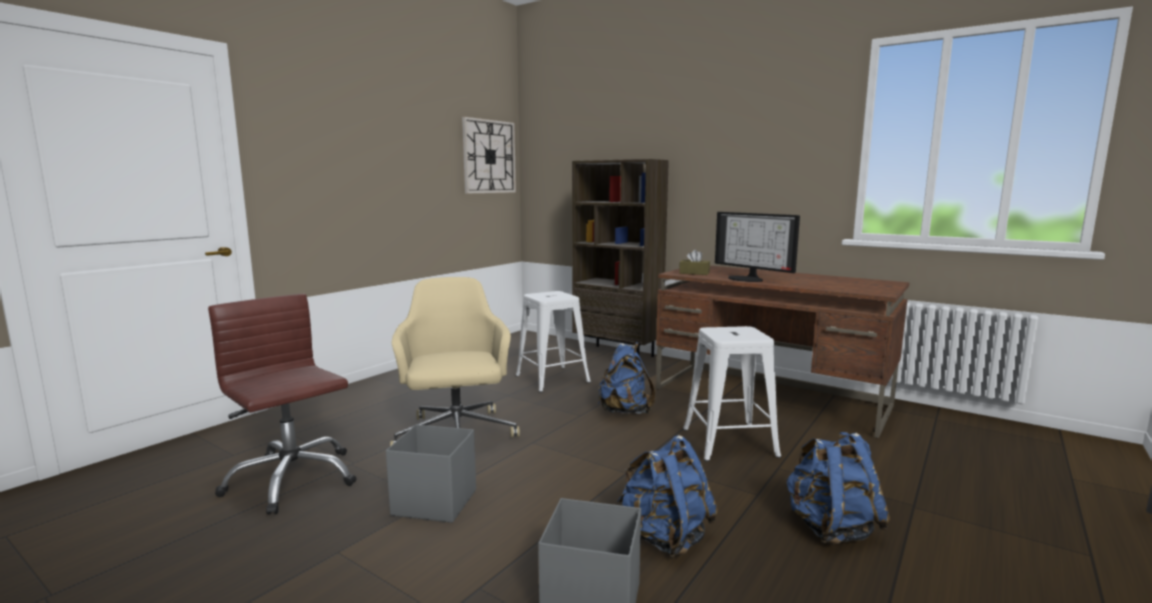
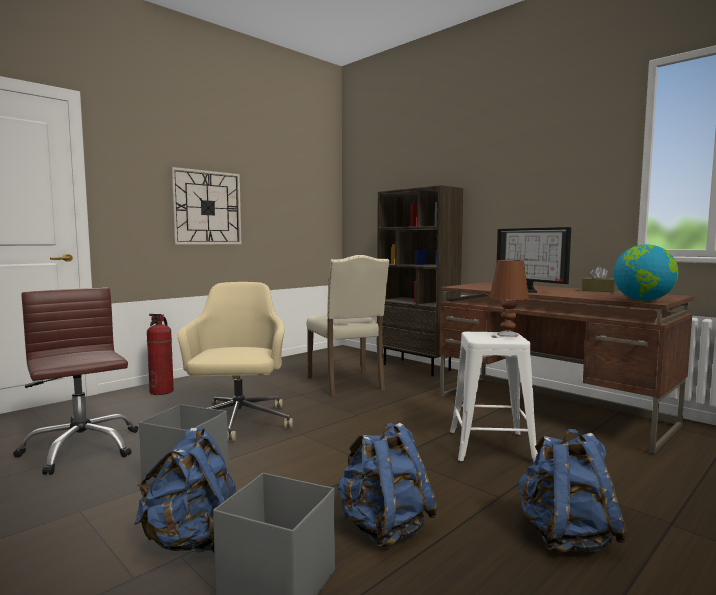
camera: 10 degrees right, 5 degrees down
wall clock [462,117,516,193] -> wall clock moved to [170,167,241,245]
white stool [516,291,591,393] -> beige chair [307,255,389,396]
blue backpack [598,342,655,414] -> blue backpack moved to [134,427,236,552]
brown tissue box [679,250,710,275] -> brown tissue box moved to [582,266,616,292]
none -> fire extinguisher [147,314,174,395]
none -> brown table lamp [490,260,529,337]
none -> globe [613,245,678,301]

